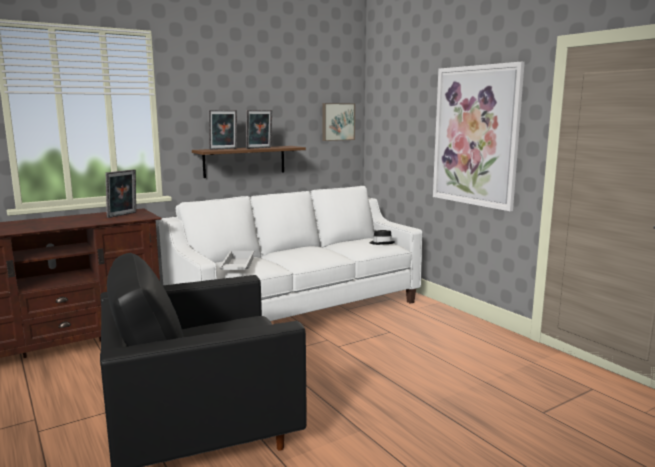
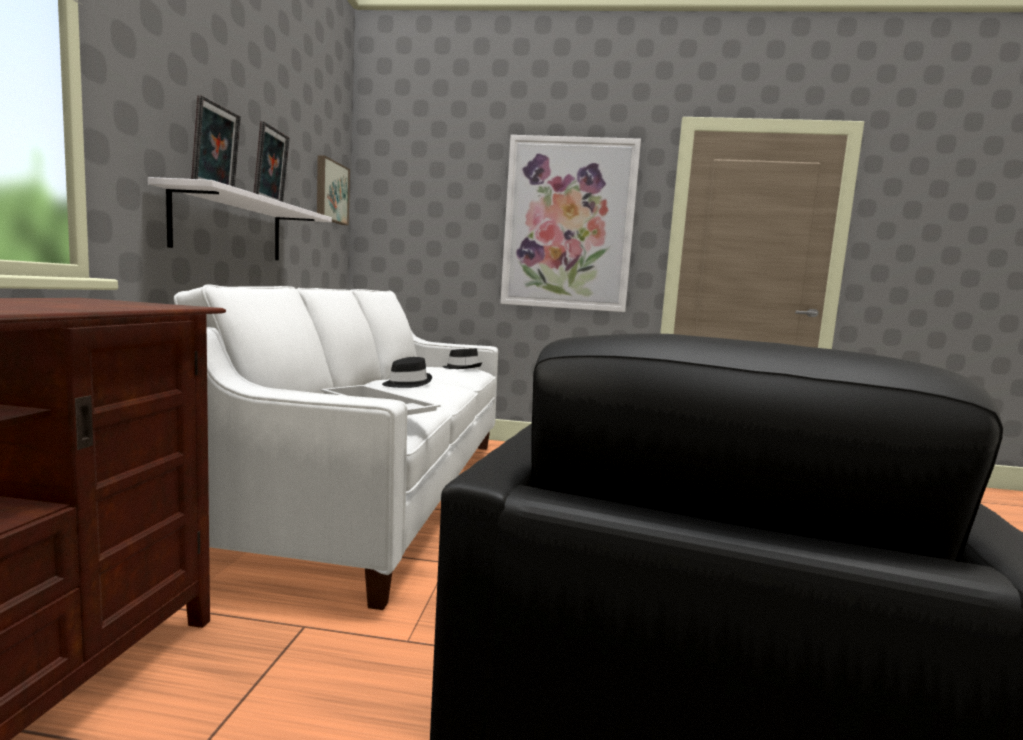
camera: 50 degrees left, 5 degrees down
picture frame [106,169,136,218] -> none
brown shelf [192,146,306,178] -> white shelf [148,177,332,260]
none -> black hat [382,357,432,388]

